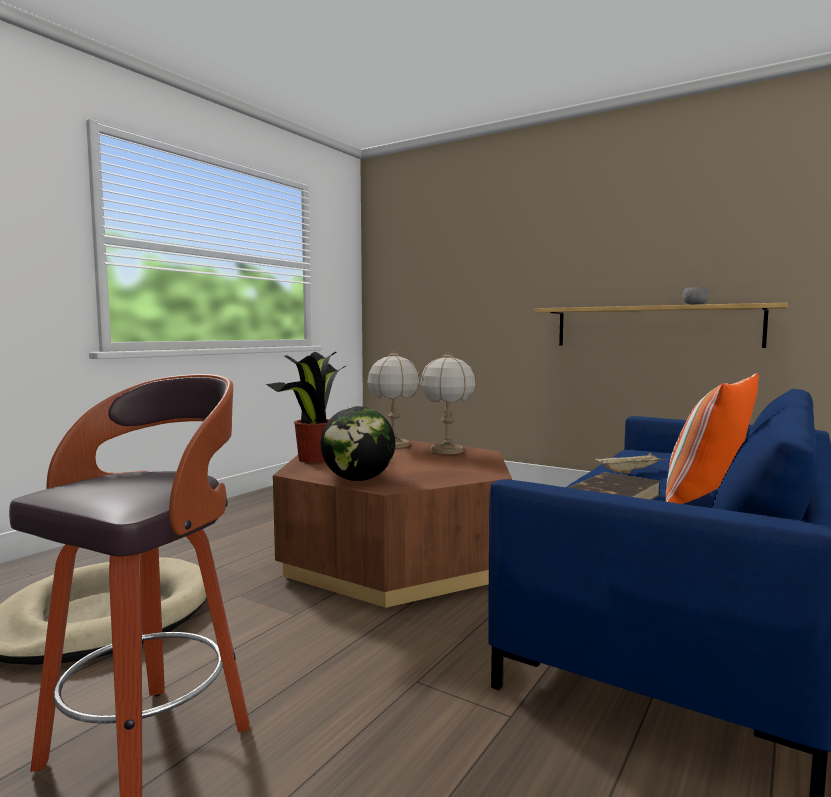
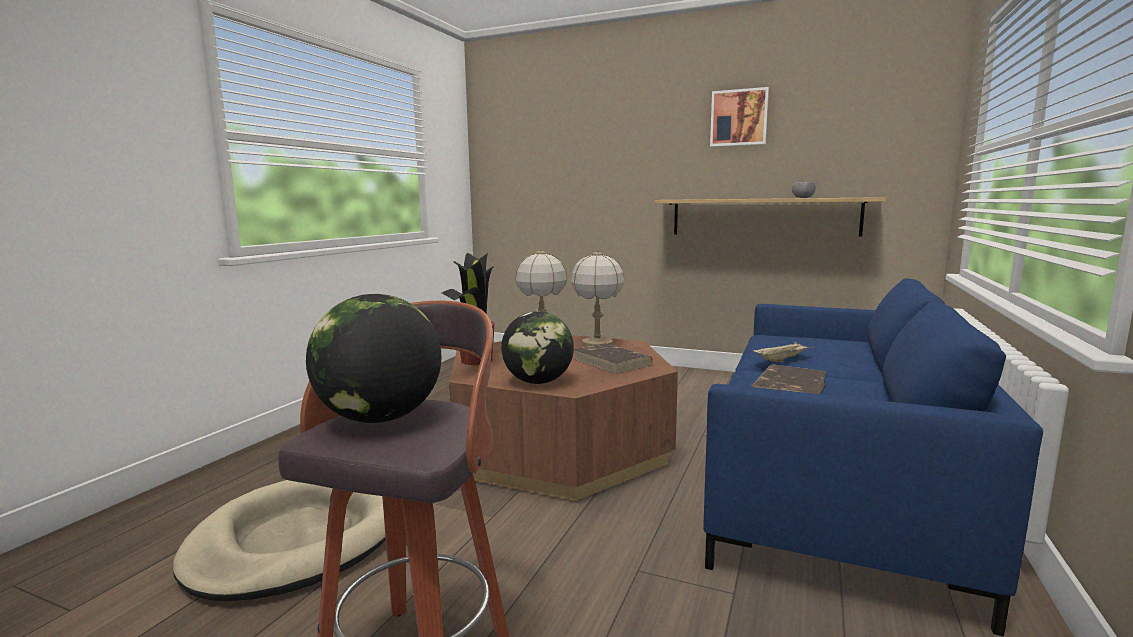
camera: 10 degrees left, 5 degrees up
pillow [666,373,759,504] -> none
none -> globe [306,294,441,423]
none -> brown book [574,343,653,374]
none -> picture [710,87,769,147]

